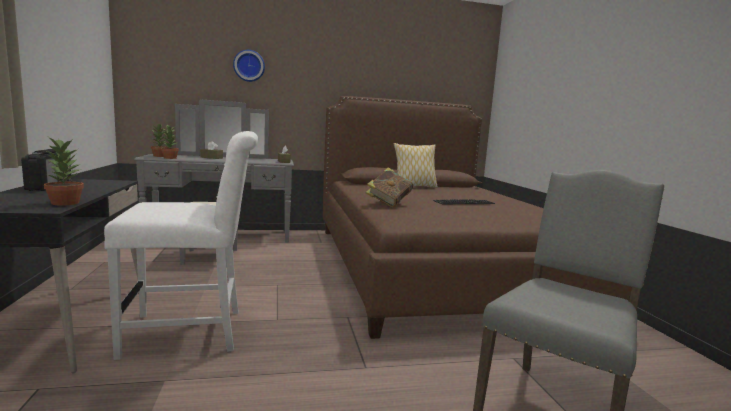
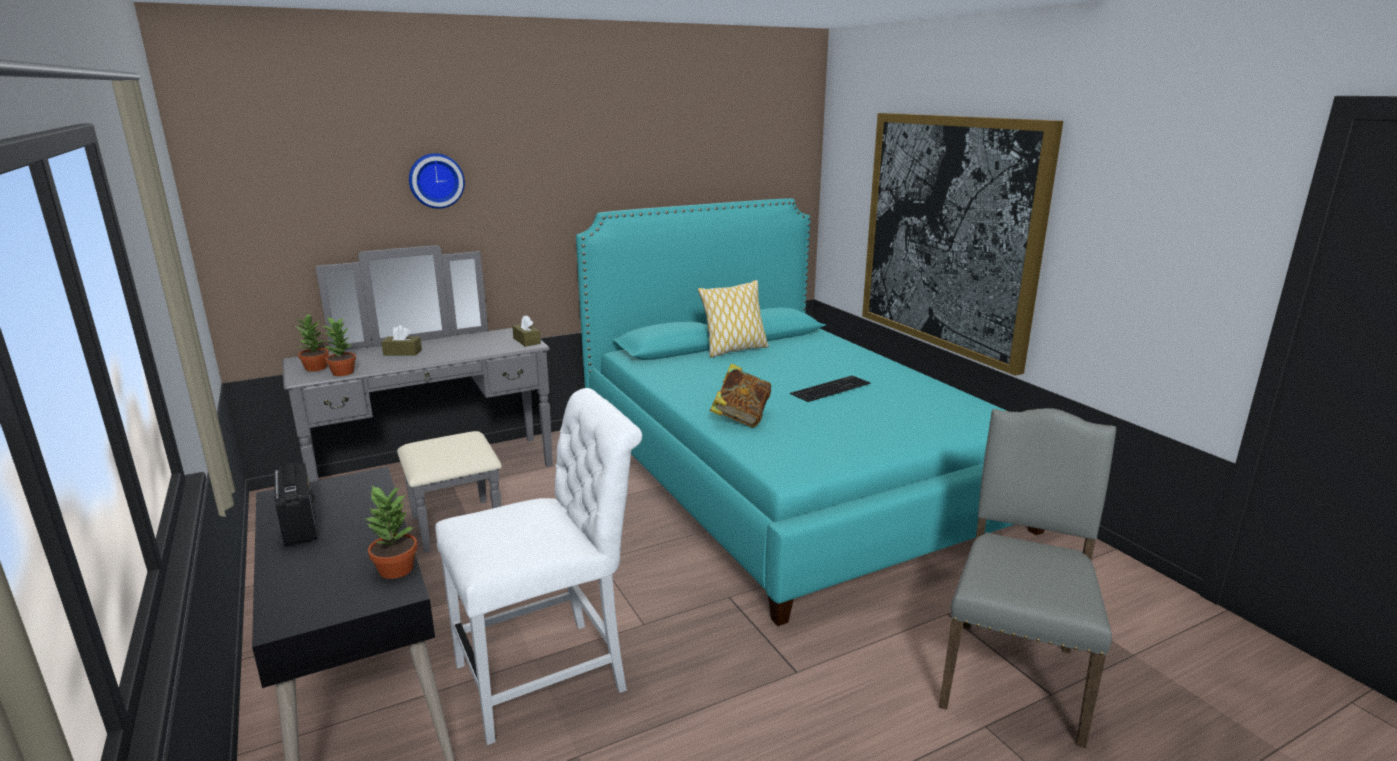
camera: 15 degrees left, 10 degrees up
brown bed [323,96,632,339] -> turquoise bed [576,198,1045,626]
none -> picture [862,113,1063,376]

